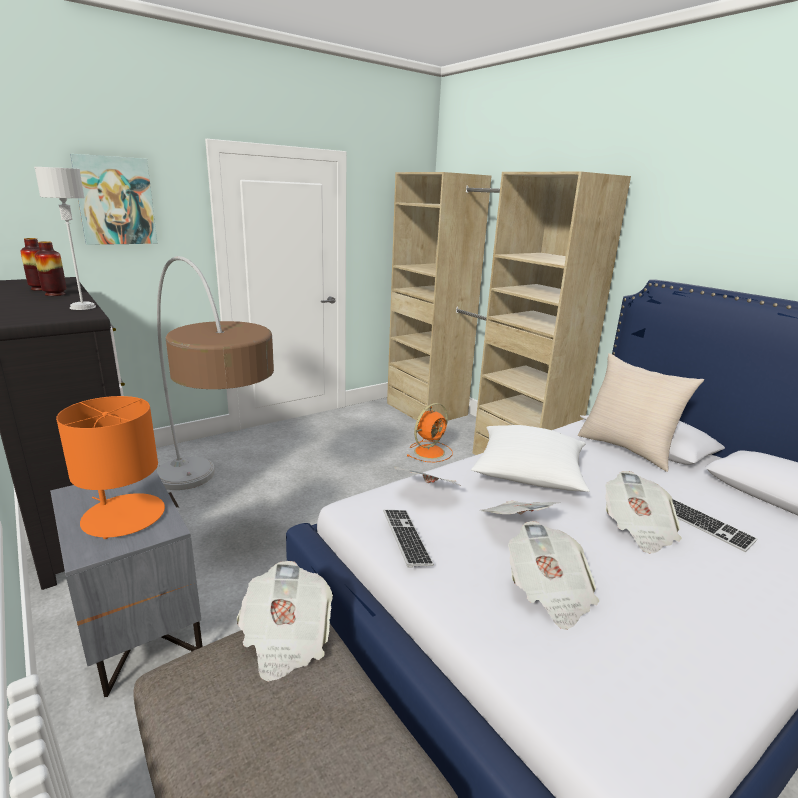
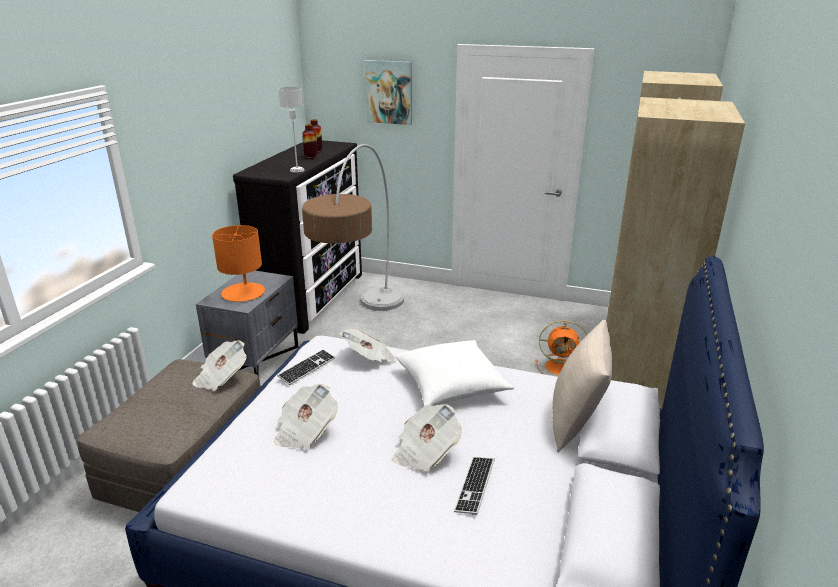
camera: 55 degrees right, 5 degrees up
newspaper [483,501,559,514] -> none

